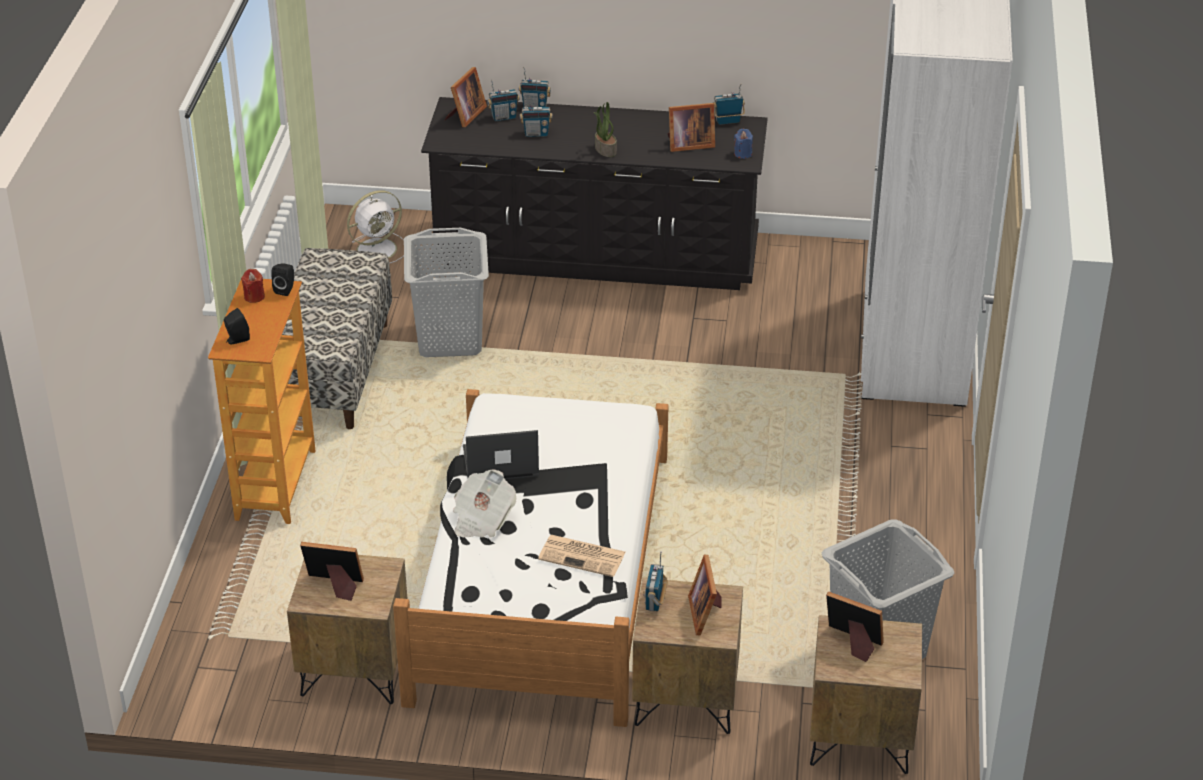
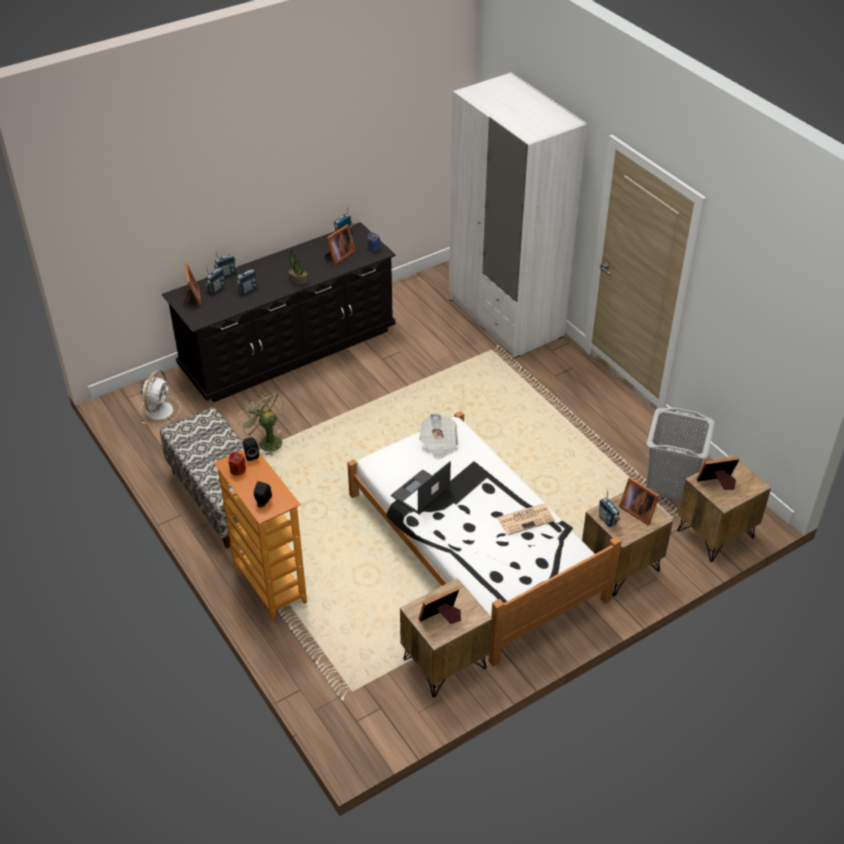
camera: 40 degrees left, 5 degrees up
grey laundry basket [404,228,489,357] -> green fan [238,389,284,456]
newspaper [453,469,517,537] -> newspaper moved to [419,413,458,460]

